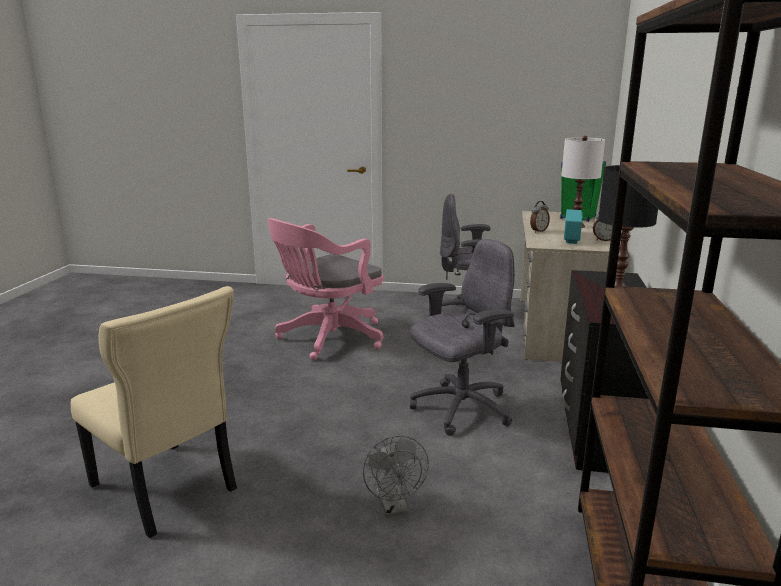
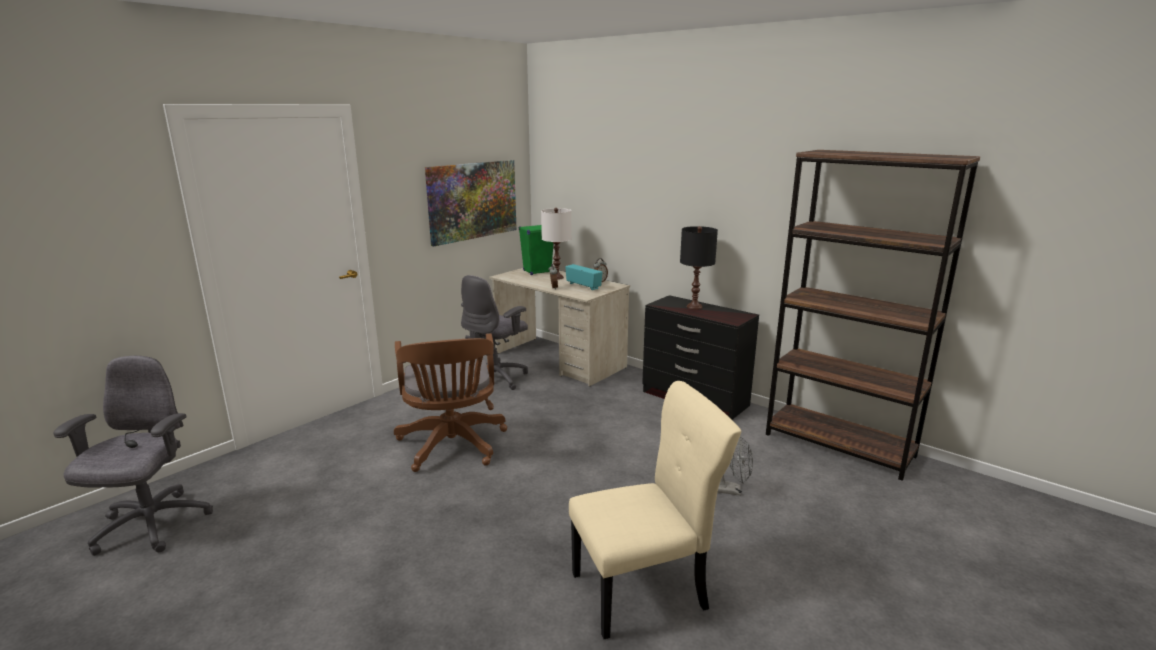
camera: 60 degrees left, 0 degrees up
pink office chair [268,218,384,360] -> brown office chair [394,333,507,472]
grey office chair [410,239,515,436] -> grey office chair moved to [53,356,213,556]
none -> picture [425,160,517,246]

